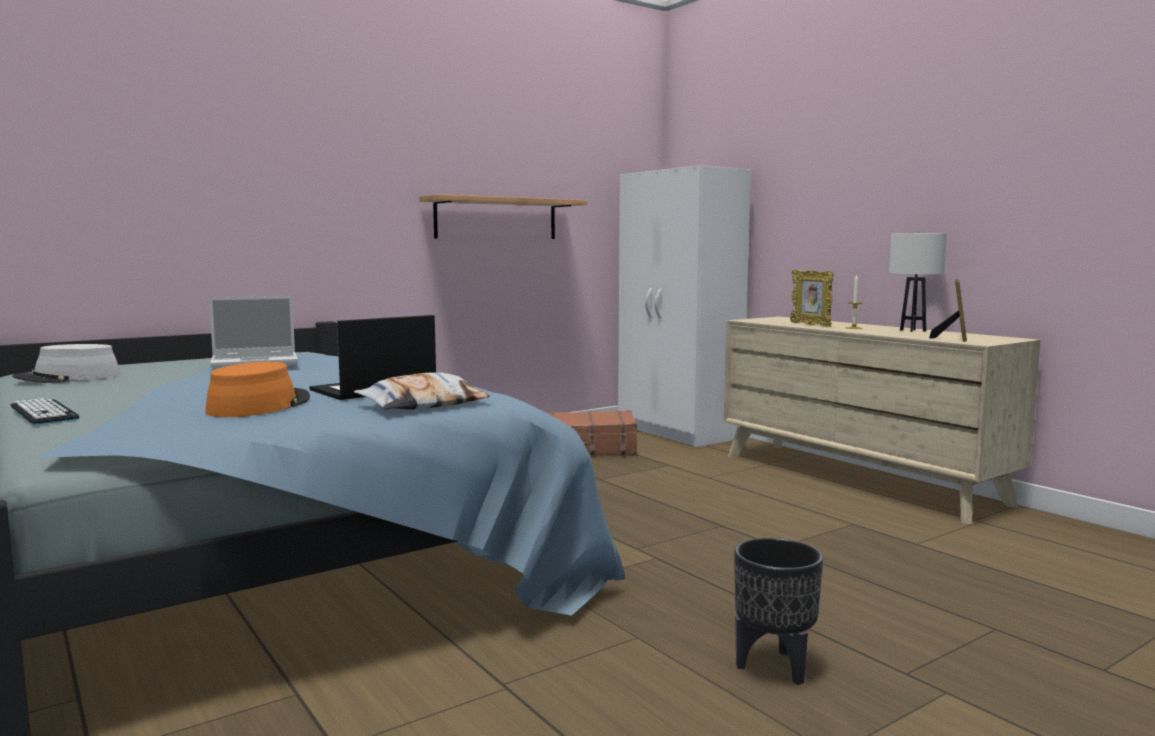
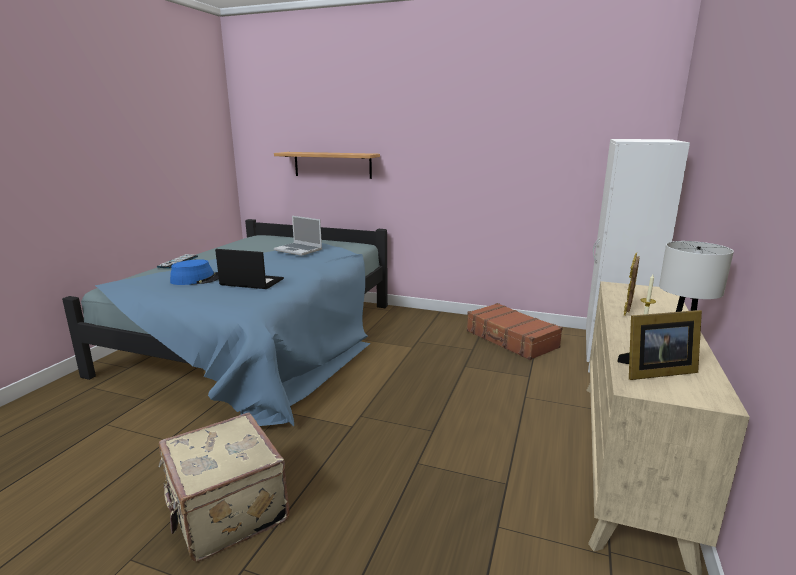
camera: 55 degrees right, 10 degrees up
grey hat [12,344,121,383] -> none
orange hat [205,362,310,417] -> blue hat [170,259,219,285]
pillow [354,373,490,410] -> none
shelf [419,194,587,239] -> shelf moved to [274,152,380,179]
black planter [734,538,823,685] -> beige suitcase [159,413,289,561]

